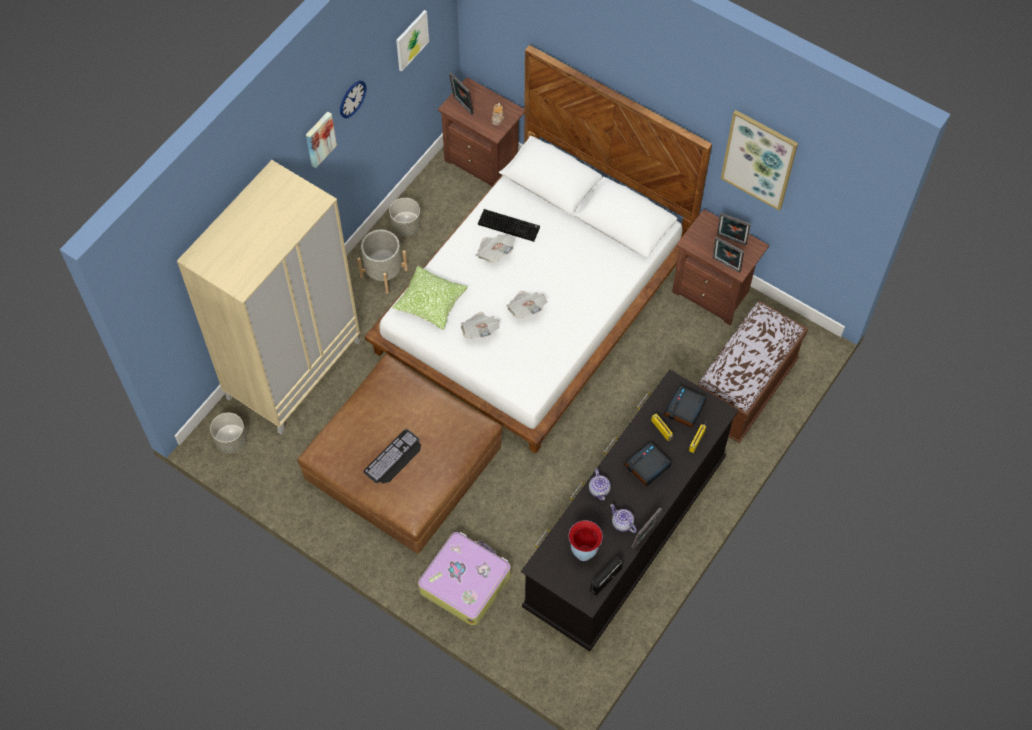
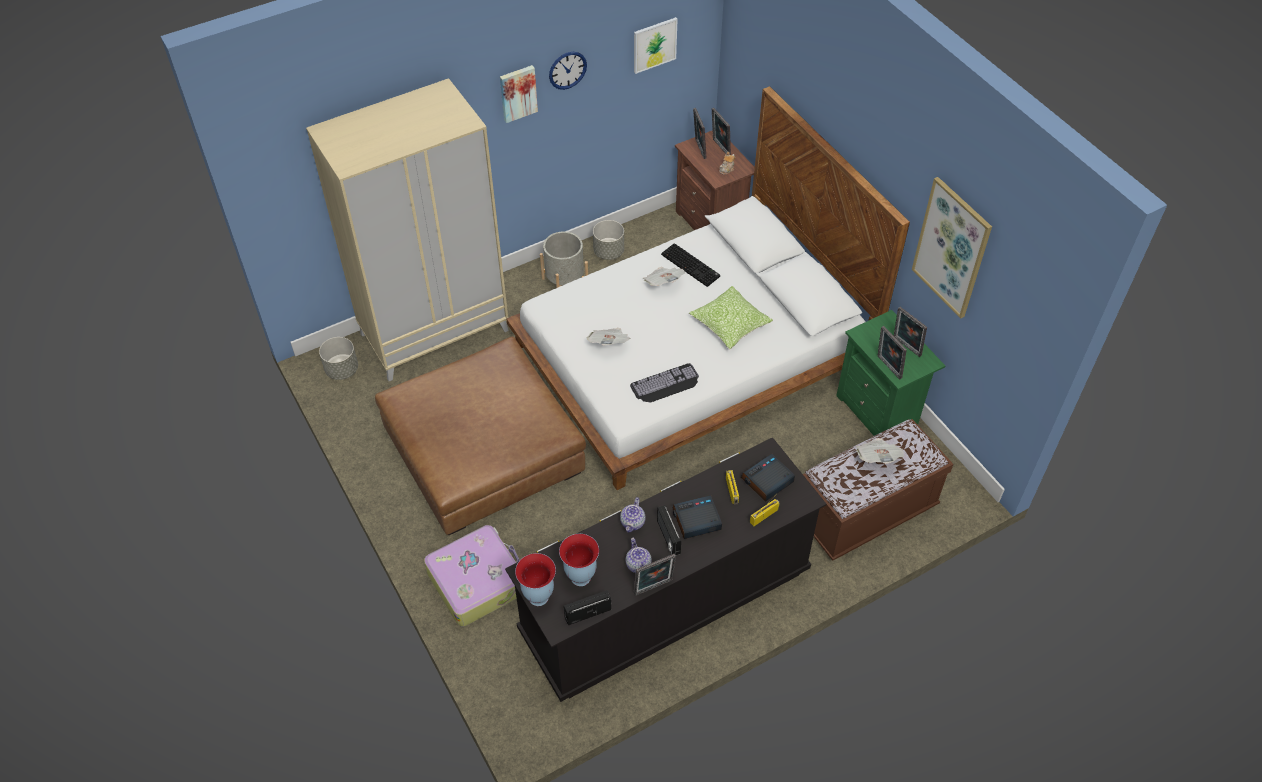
camera: 25 degrees right, 10 degrees down
keyboard [363,429,421,484] -> keyboard moved to [630,363,699,402]
pillow [392,266,468,330] -> pillow moved to [689,286,773,350]
newspaper [506,291,548,318] -> newspaper moved to [856,438,904,464]
brown nightstand [672,209,769,325] -> green nightstand [836,310,946,436]
none -> vase [515,553,556,606]
none -> radio [657,505,681,555]
none -> picture frame [712,108,731,155]

